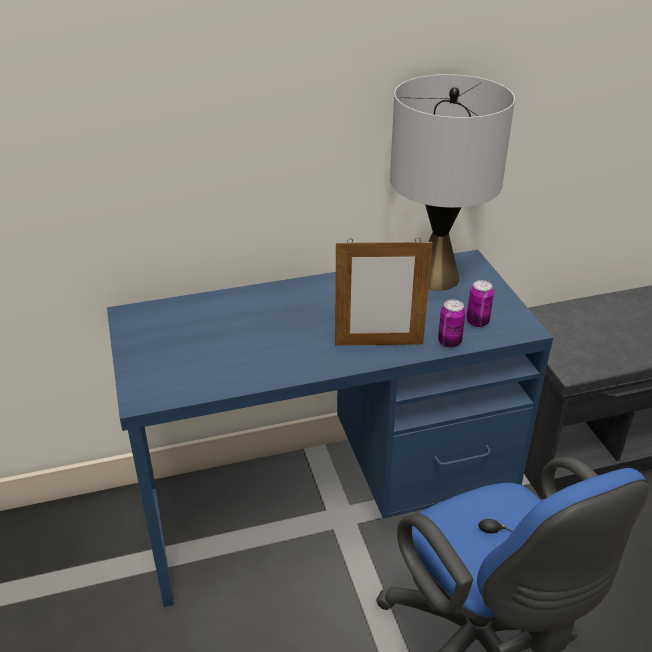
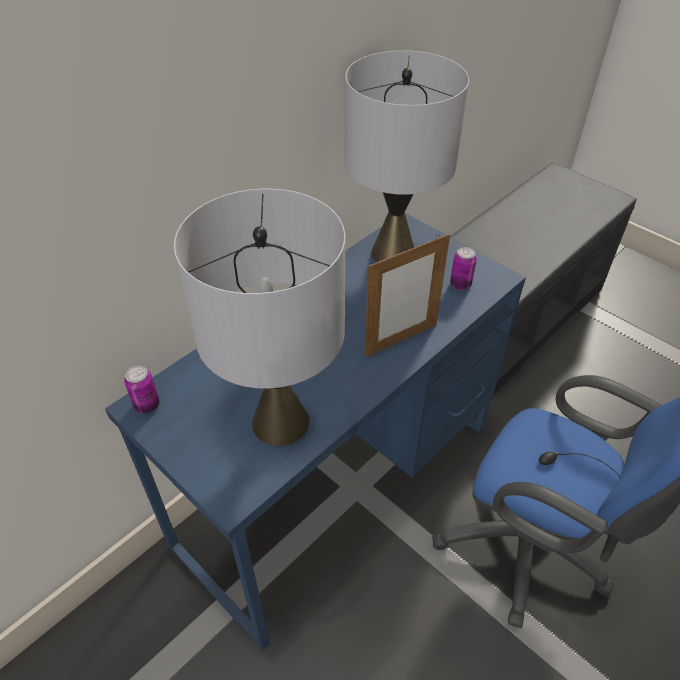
camera: 30 degrees left, 10 degrees up
can [438,299,466,348] -> can moved to [124,366,160,414]
none -> grey table lamp [174,189,346,446]

